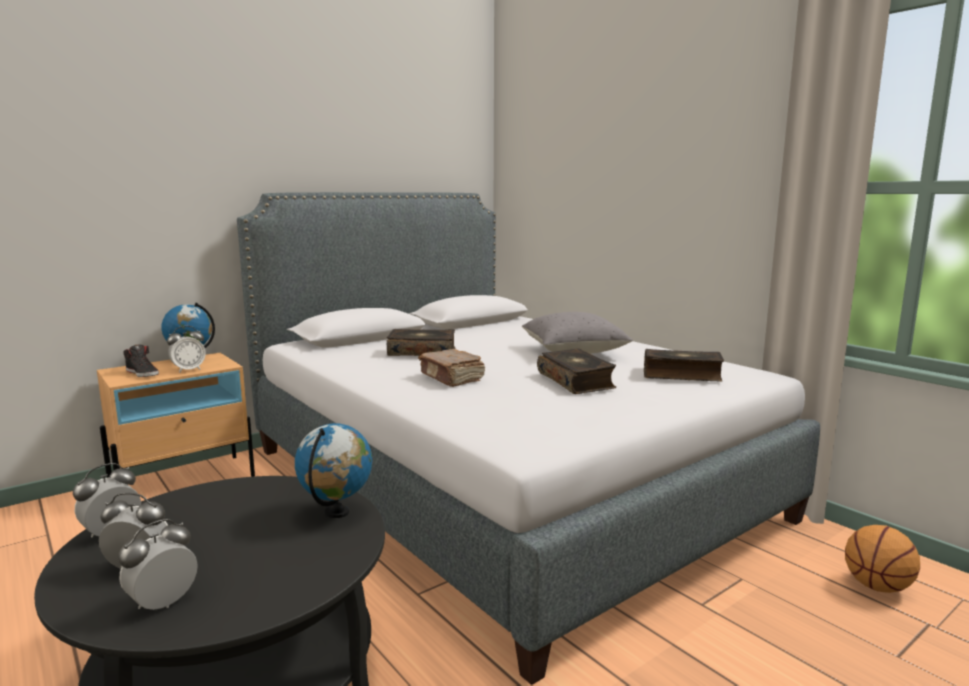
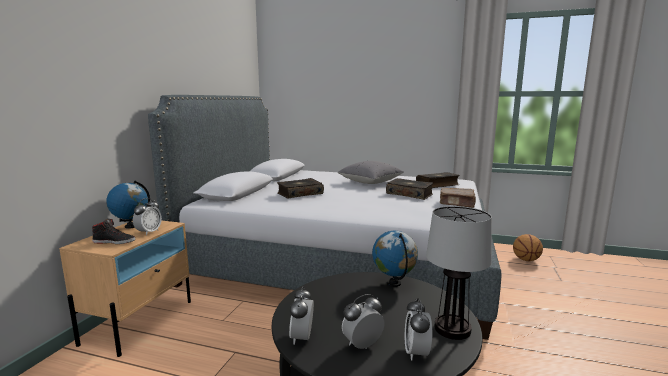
camera: 35 degrees left, 0 degrees up
brown book [418,349,485,387] -> brown book moved to [440,188,476,208]
none -> table lamp [426,206,492,340]

